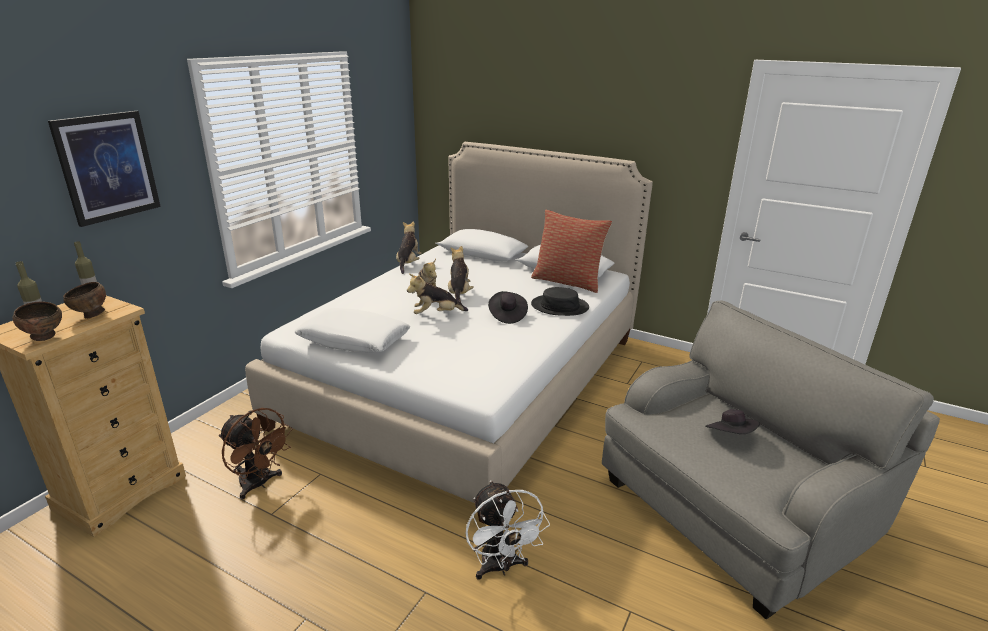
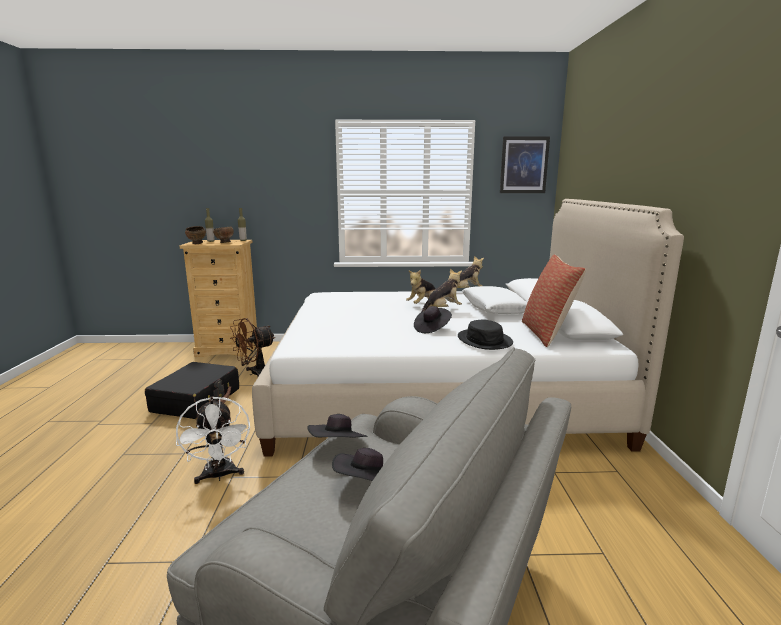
camera: 60 degrees right, 10 degrees down
picture [48,111,161,227] -> picture moved to [500,136,550,193]
brown fan [219,408,293,500] -> brown fan turned 45 degrees clockwise [230,318,275,376]
white pillow [295,308,410,353] -> white pillow moved to [462,286,527,314]
plush toy [407,274,468,314] -> none
white fan [465,480,550,580] -> white fan turned 60 degrees counterclockwise [176,396,250,484]
none -> black suitcase [145,362,239,419]
none -> black hat [307,414,368,438]

